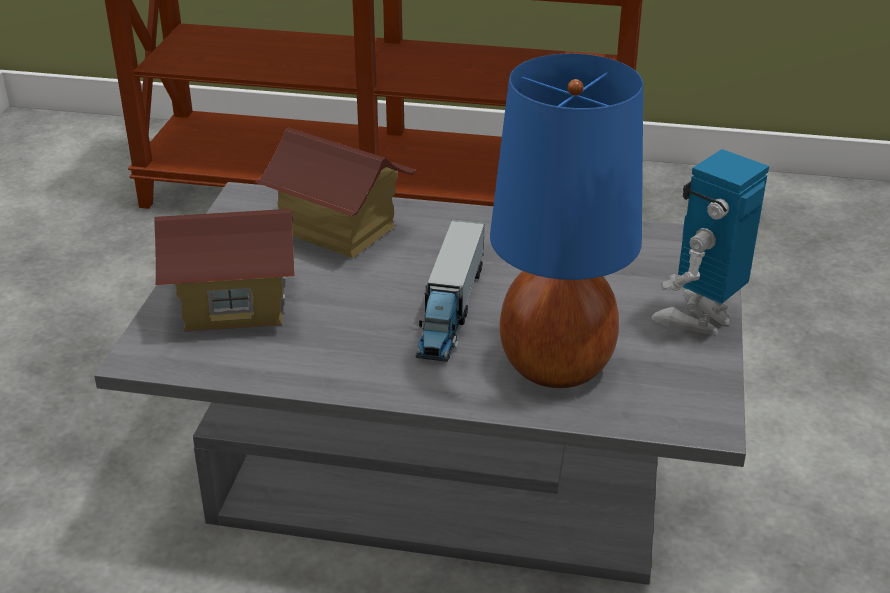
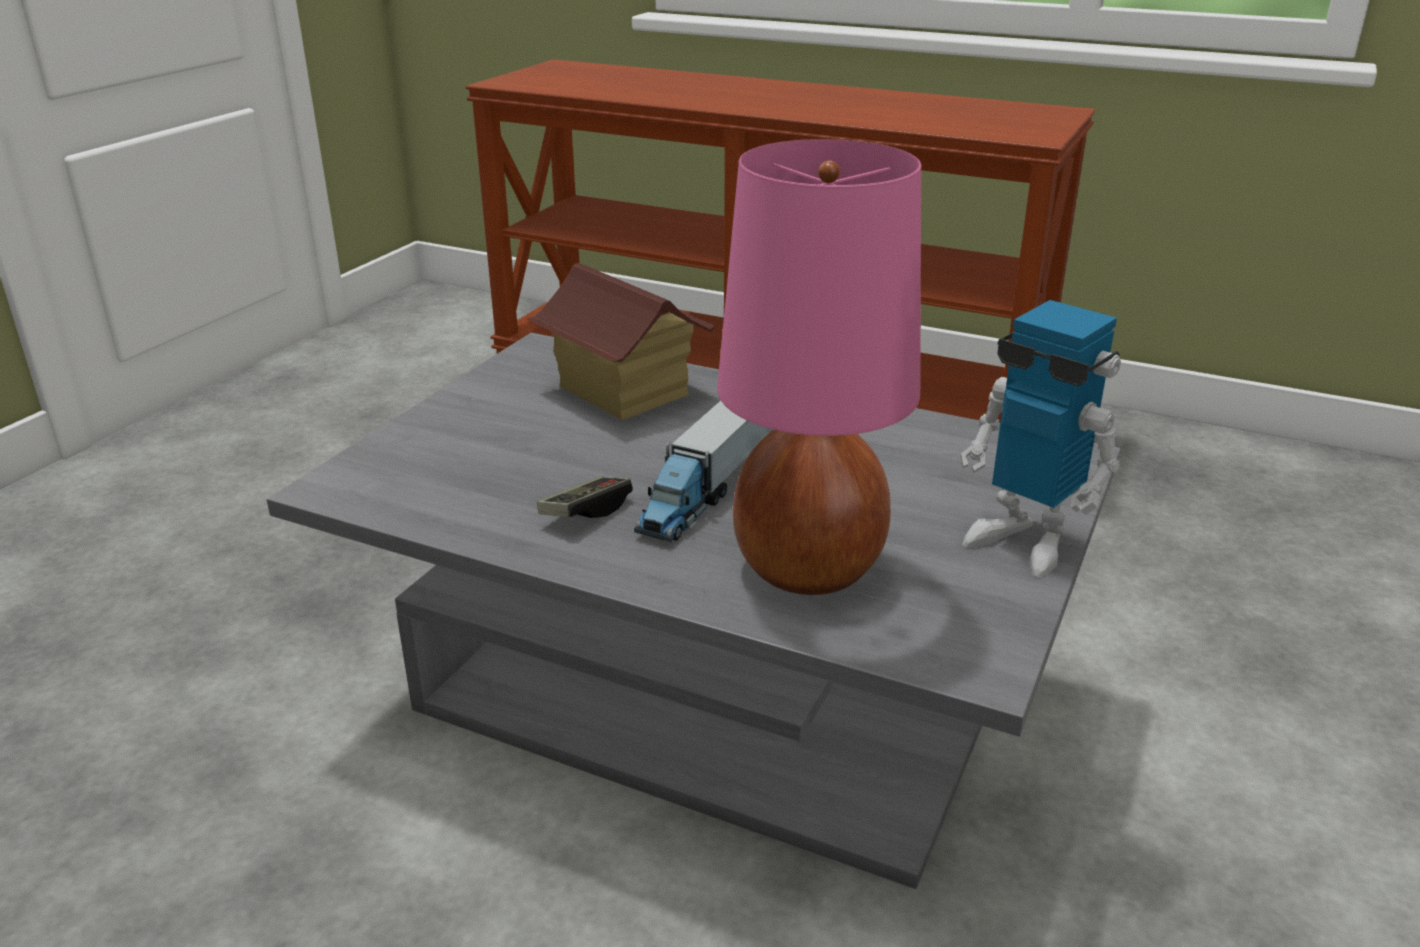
camera: 15 degrees right, 5 degrees down
toy house [154,209,295,332] -> none
blue table lamp [490,54,643,388] -> pink table lamp [717,139,921,595]
toy robot [651,149,769,335] -> toy robot turned 105 degrees counterclockwise [960,300,1121,577]
none -> game controller [537,477,633,518]

